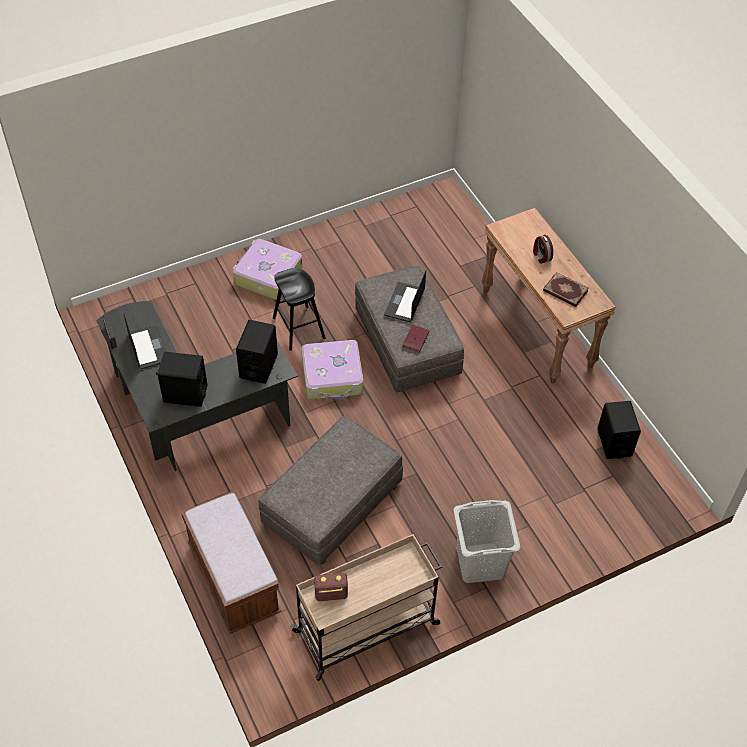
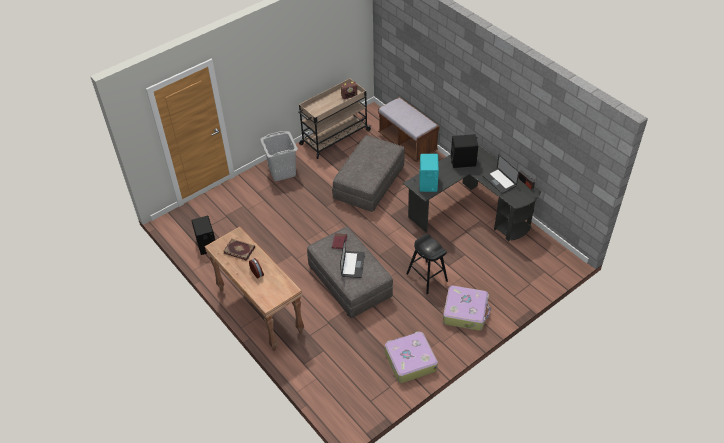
camera: 170 degrees right, 5 degrees down
black speaker [236,320,278,384] -> turquoise speaker [419,154,439,192]
suitcase [301,340,363,399] -> suitcase moved to [385,331,438,383]

